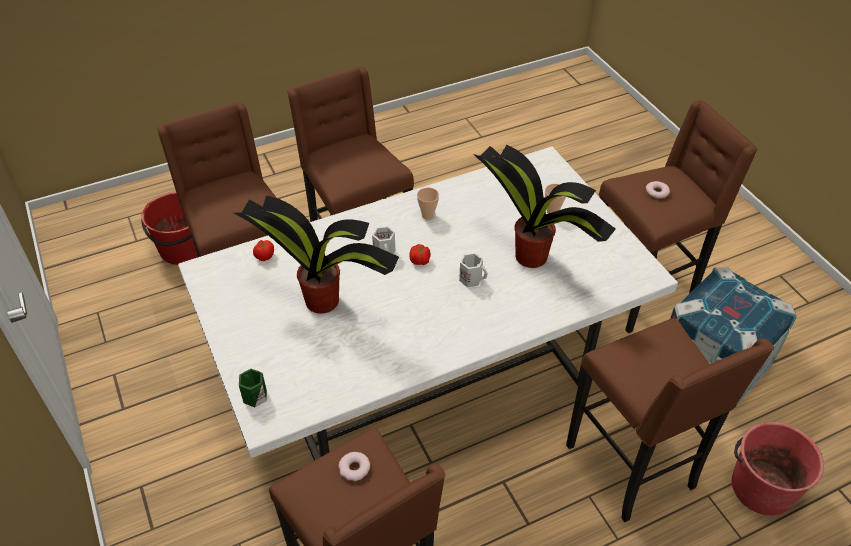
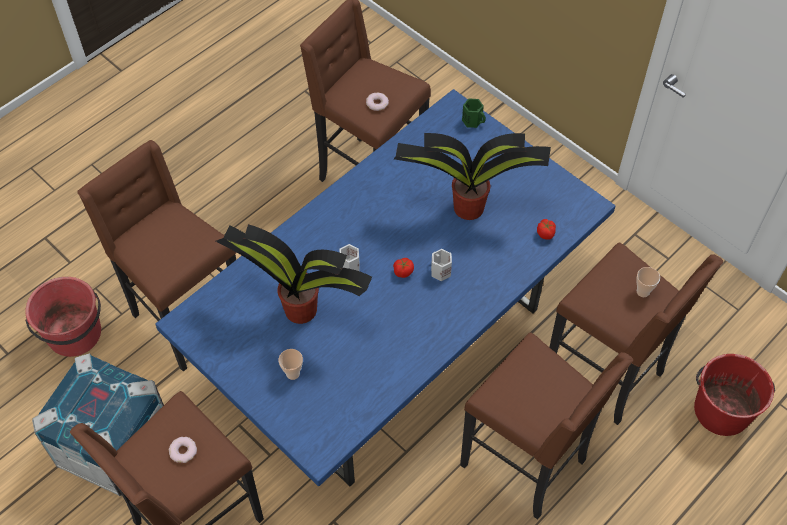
camera: 160 degrees right, 10 degrees up
white dining table [178,146,678,461] -> blue dining table [155,89,615,486]
cup [417,187,439,220] -> cup moved to [636,267,660,297]

